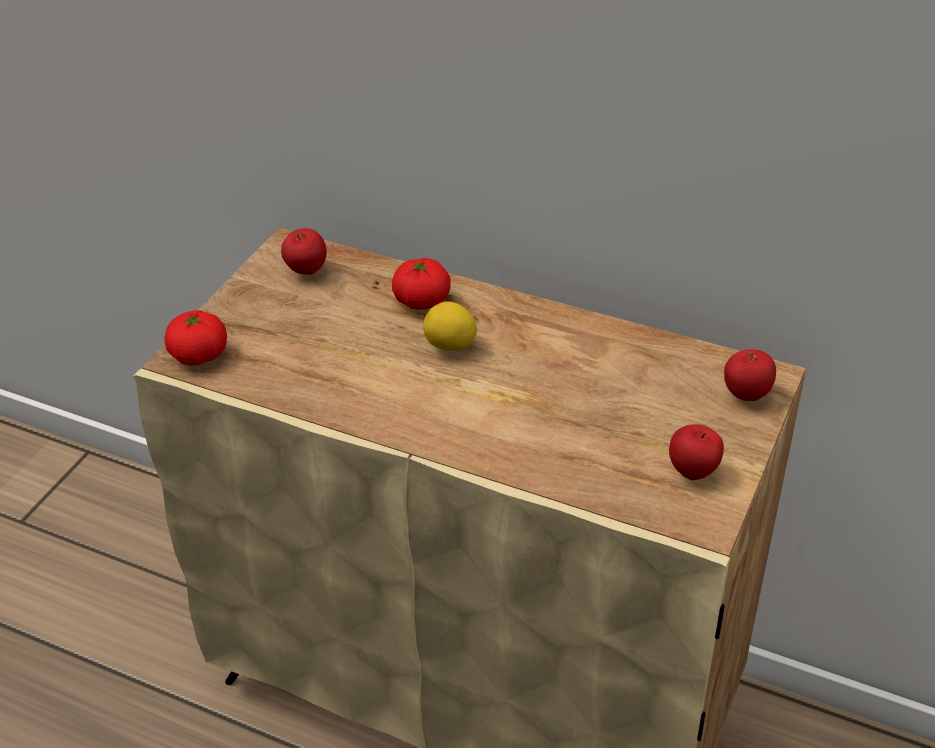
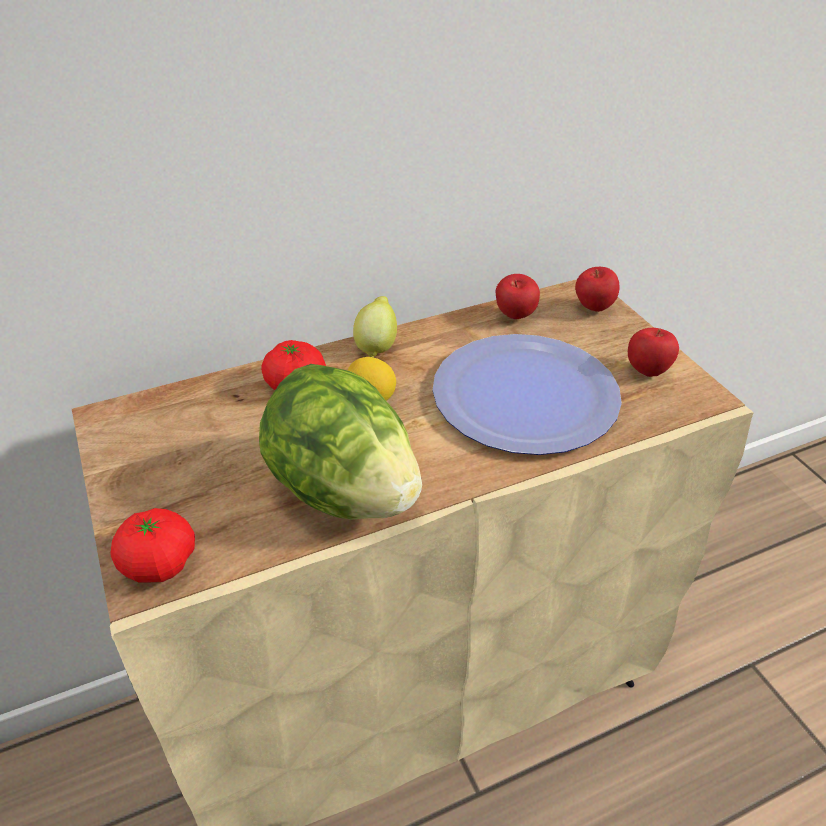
camera: 50 degrees left, 0 degrees up
apple [281,228,327,275] -> apple moved to [496,274,540,319]
none -> lettuce [259,364,422,520]
none -> lemon [353,296,397,357]
none -> plate [433,334,622,455]

